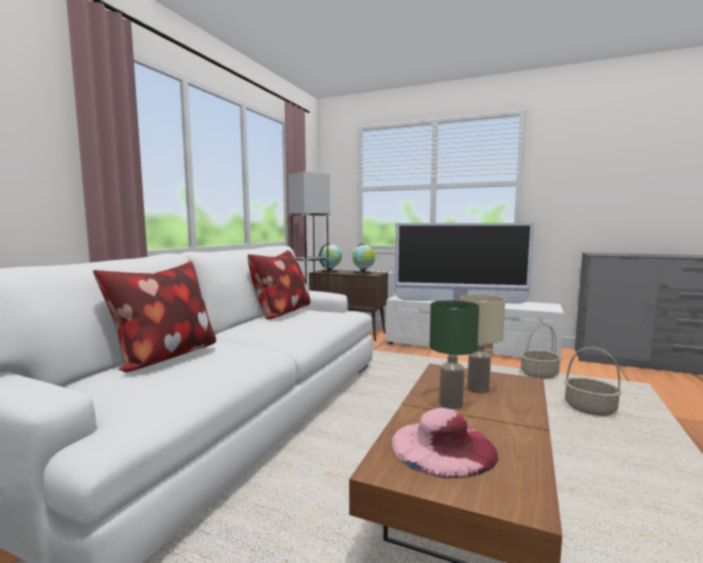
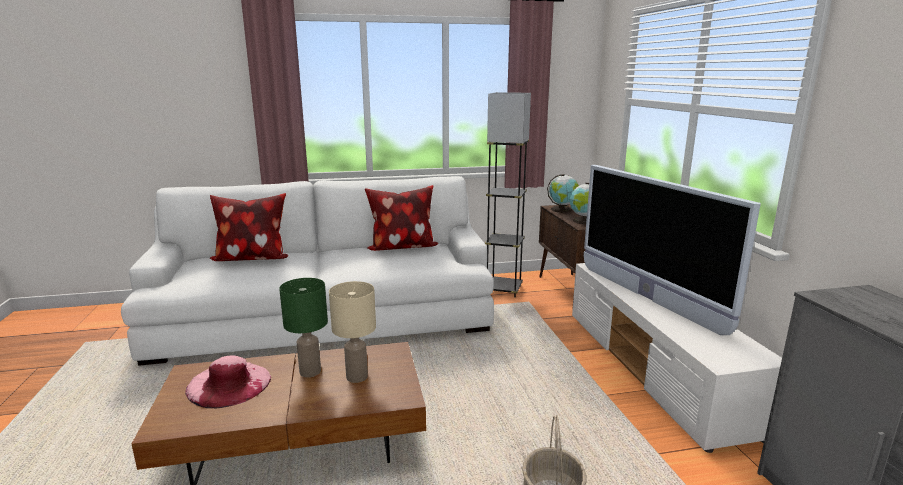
camera: 55 degrees right, 10 degrees up
basket [521,324,562,379] -> none

